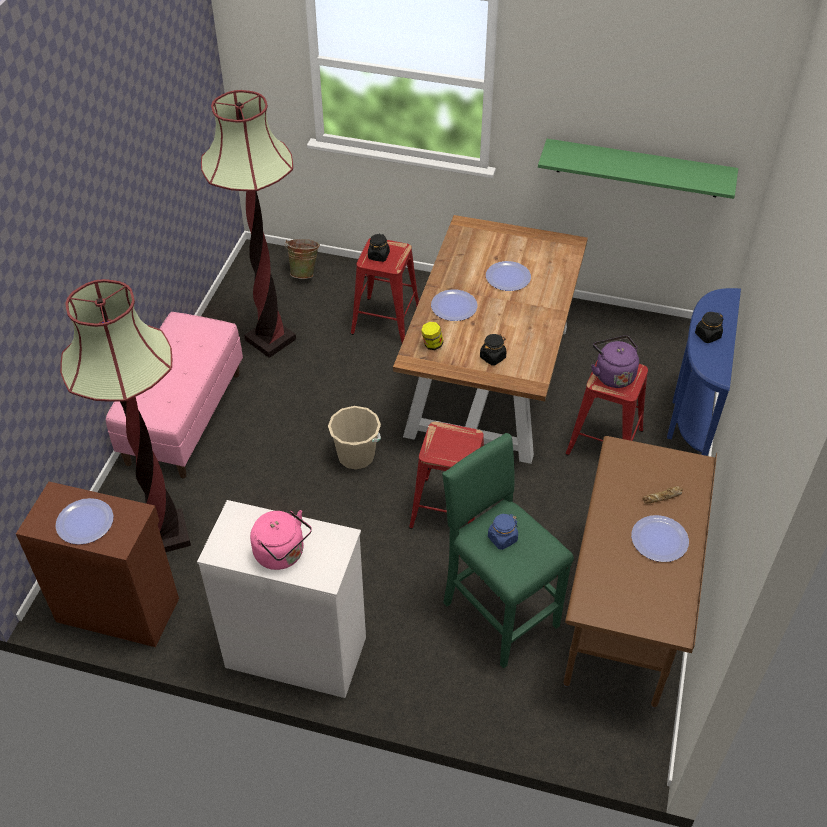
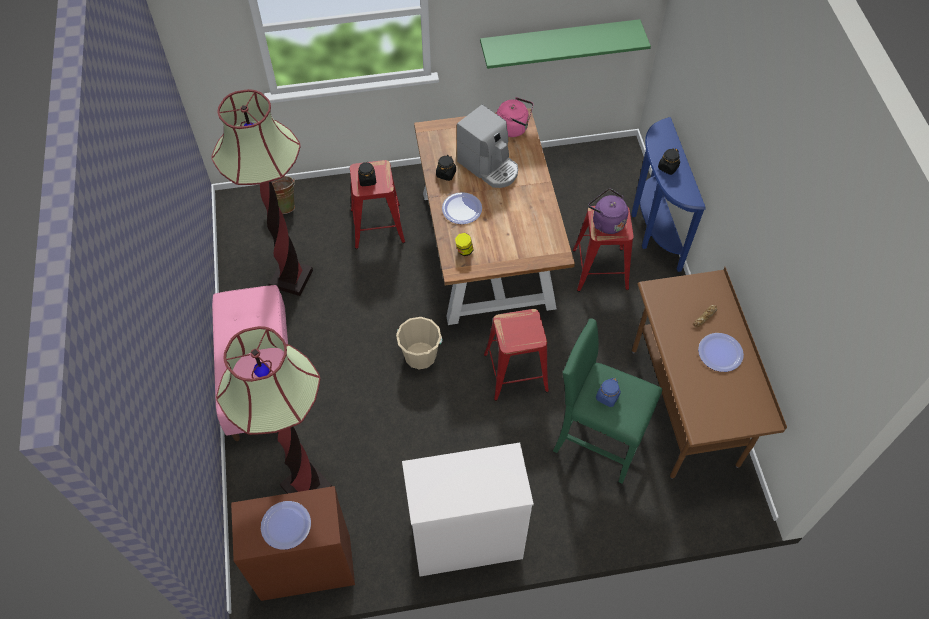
camera: 25 degrees left, 10 degrees up
pink kettle [250,510,312,570] -> pink kettle moved to [497,97,533,137]
black jar [480,334,507,366] -> black jar moved to [436,156,456,181]
plate [486,261,531,291] -> coffee machine [457,104,518,188]

